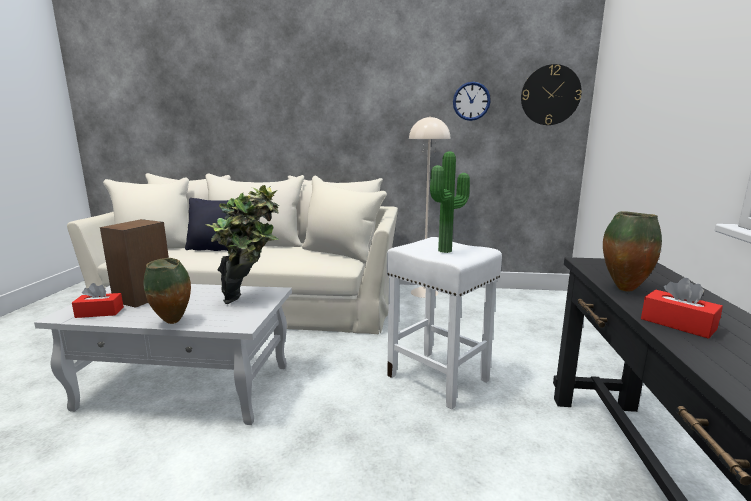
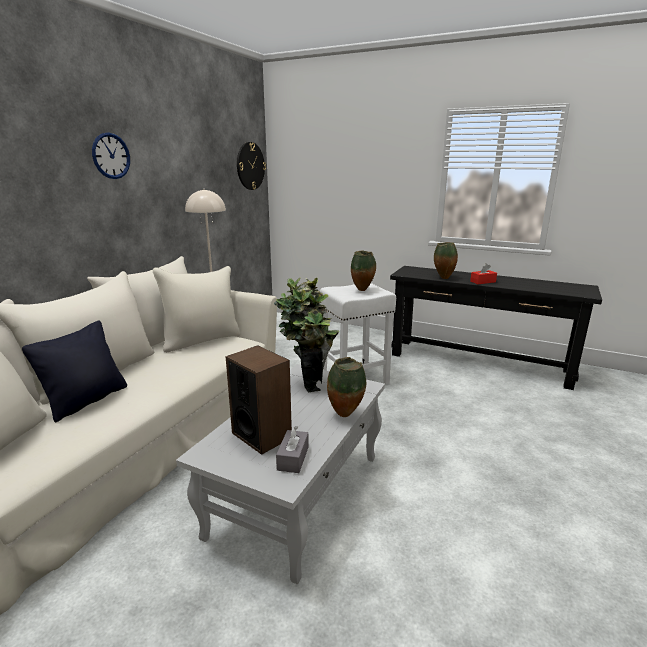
camera: 70 degrees left, 5 degrees up
red tissue box [72,283,124,318] -> grey tissue box [276,426,309,473]
potted plant [430,151,470,253] -> vase [351,251,376,291]
wall clock [453,82,491,121] -> wall clock moved to [92,133,130,179]

